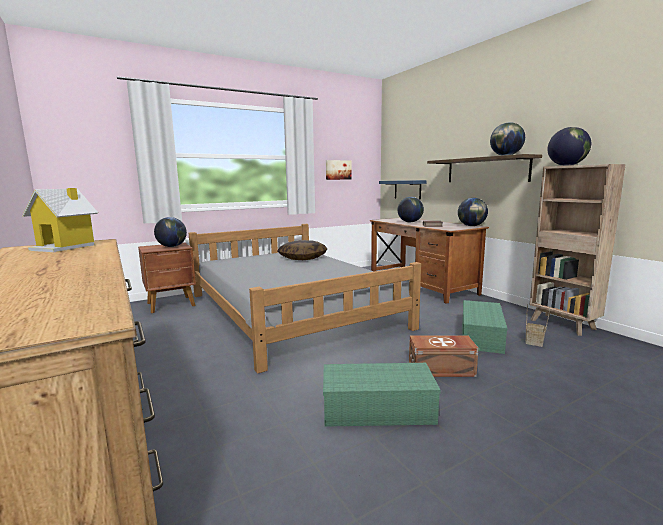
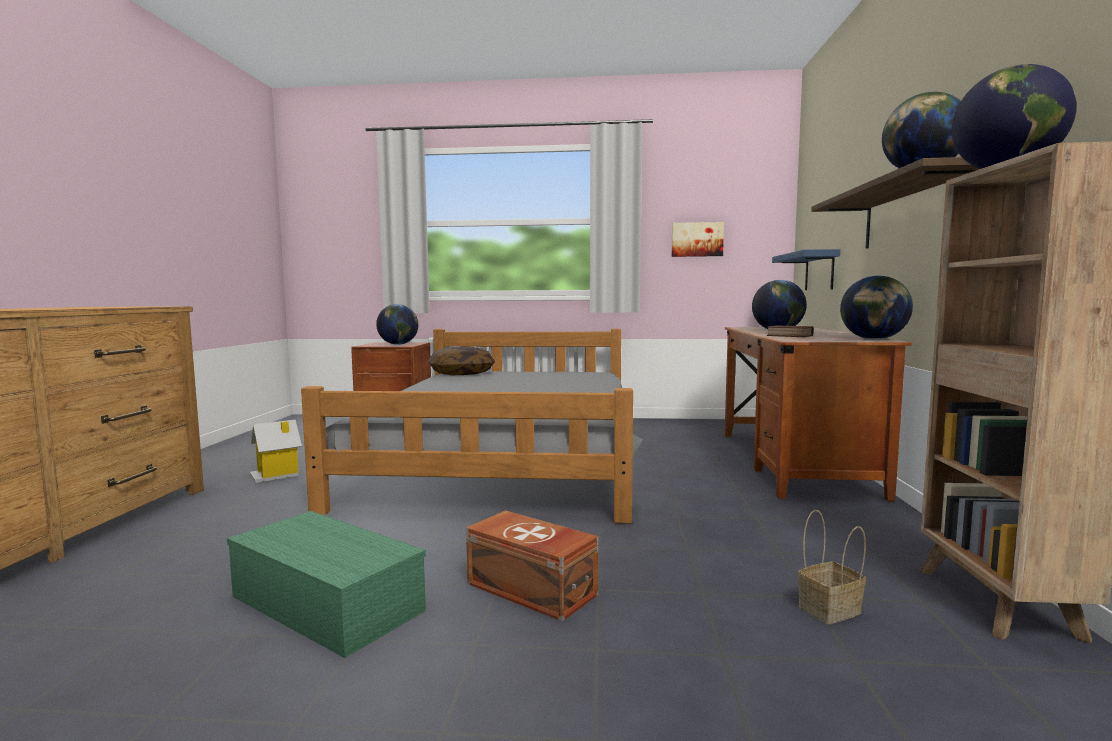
camera: 35 degrees right, 5 degrees down
toy house [22,188,98,252] -> toy house moved to [250,420,302,483]
pillow [277,240,327,260] -> pillow moved to [428,347,495,376]
green storage box [462,300,508,354] -> none

